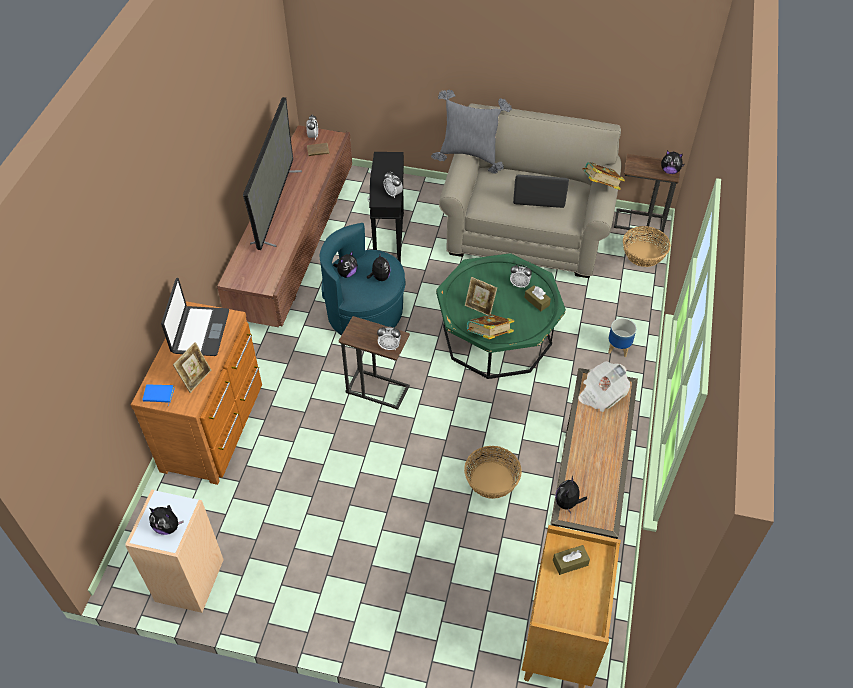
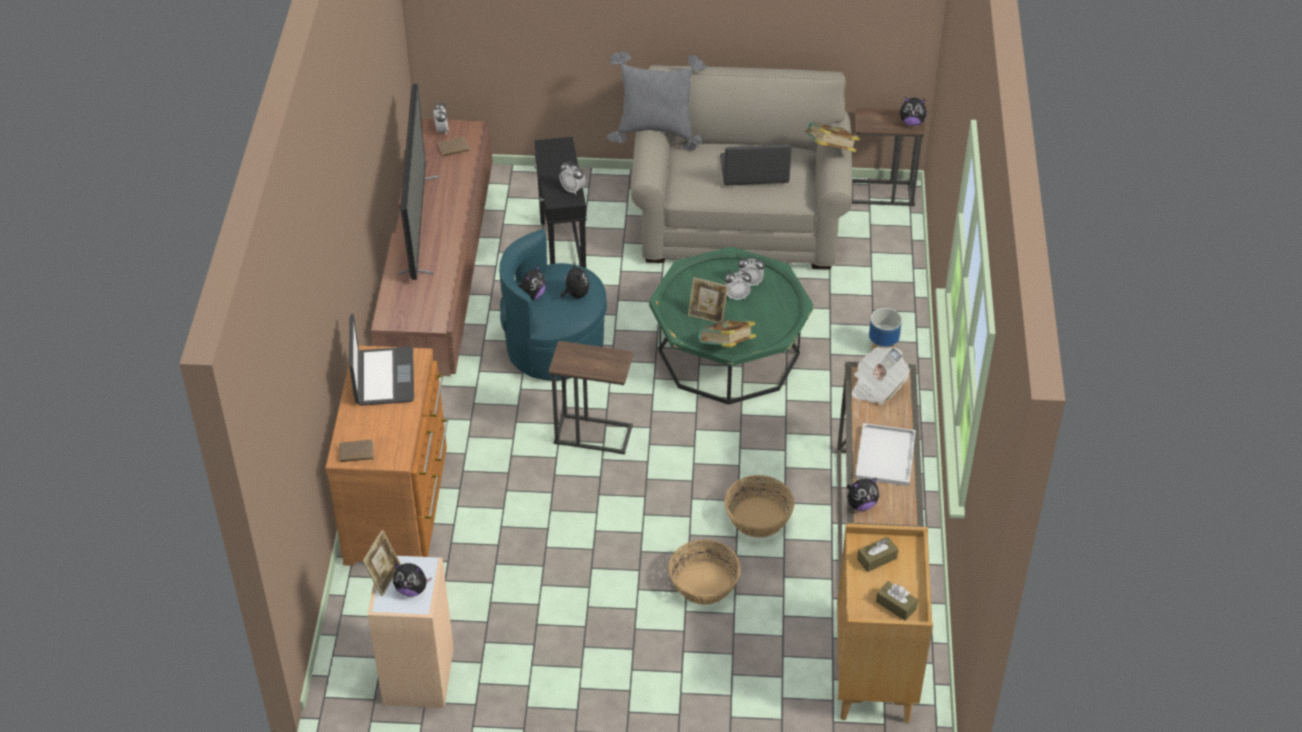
camera: 10 degrees left, 5 degrees down
blue book [142,384,175,405] -> brown book [339,439,375,462]
picture frame [173,342,211,393] -> picture frame moved to [362,530,401,596]
alarm clock [377,326,401,350] -> alarm clock moved to [724,270,751,300]
brown tissue box [524,285,551,311] -> brown tissue box moved to [876,581,918,620]
plush toy [555,476,588,514] -> plush toy turned 120 degrees counterclockwise [846,478,879,511]
basket [623,226,671,267] -> basket moved to [668,540,741,605]
none -> white tray [855,423,916,486]

